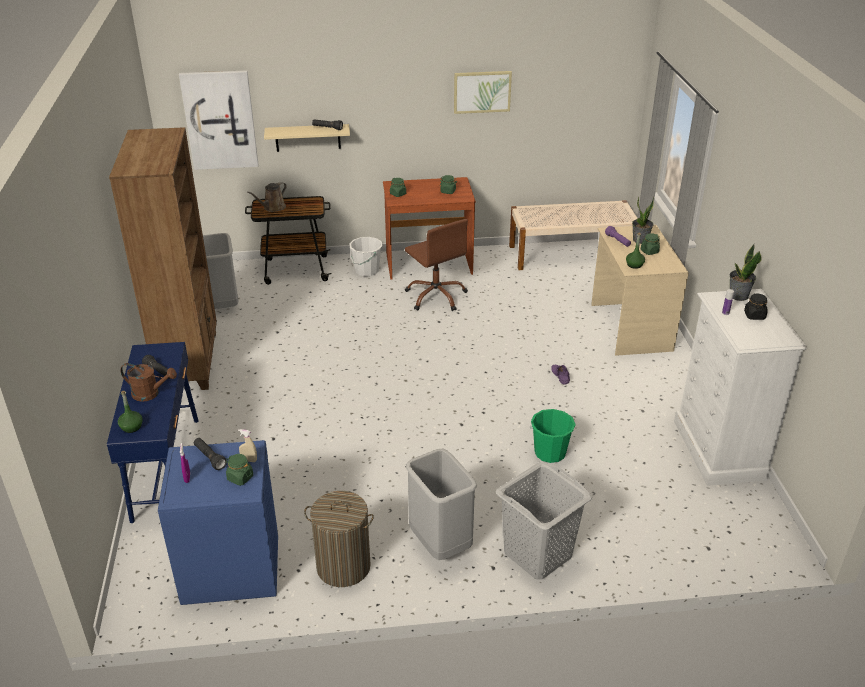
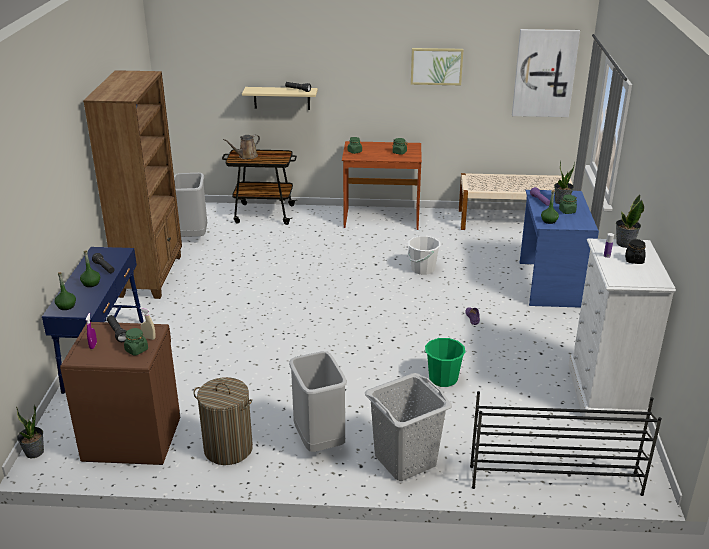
camera: 10 degrees right, 5 degrees down
brown watering can [120,363,177,402] -> green bottle [80,250,100,287]
blue washing machine [158,440,278,605] -> brown washing machine [60,322,180,465]
picture [179,70,259,170] -> picture moved to [512,29,580,117]
white bucket [350,237,382,276] -> white bucket moved to [407,236,441,275]
brown office chair [405,219,468,311] -> none
beige desk [591,225,689,356] -> blue desk [520,190,599,308]
none -> potted plant [16,405,44,458]
none -> black shoe rack [470,391,662,496]

